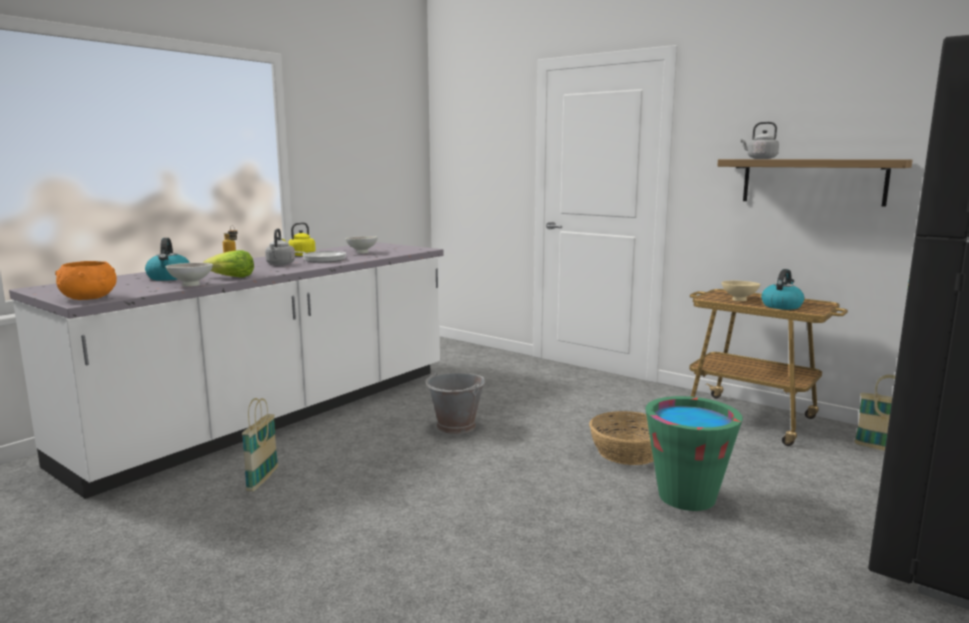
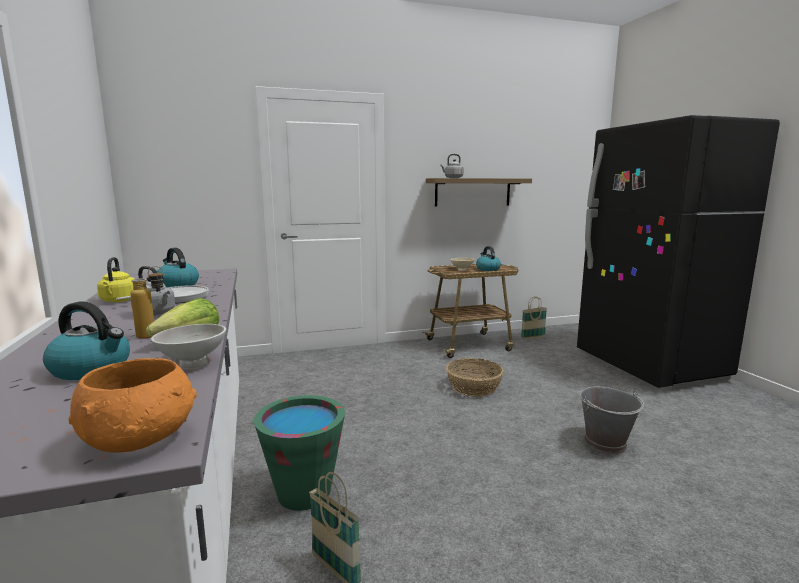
camera: 55 degrees left, 0 degrees up
white bowl [345,236,378,253] -> kettle [157,248,199,287]
grey bucket [426,370,485,434] -> grey bucket moved to [580,386,645,454]
green bucket [645,396,743,511] -> green bucket moved to [254,395,345,511]

